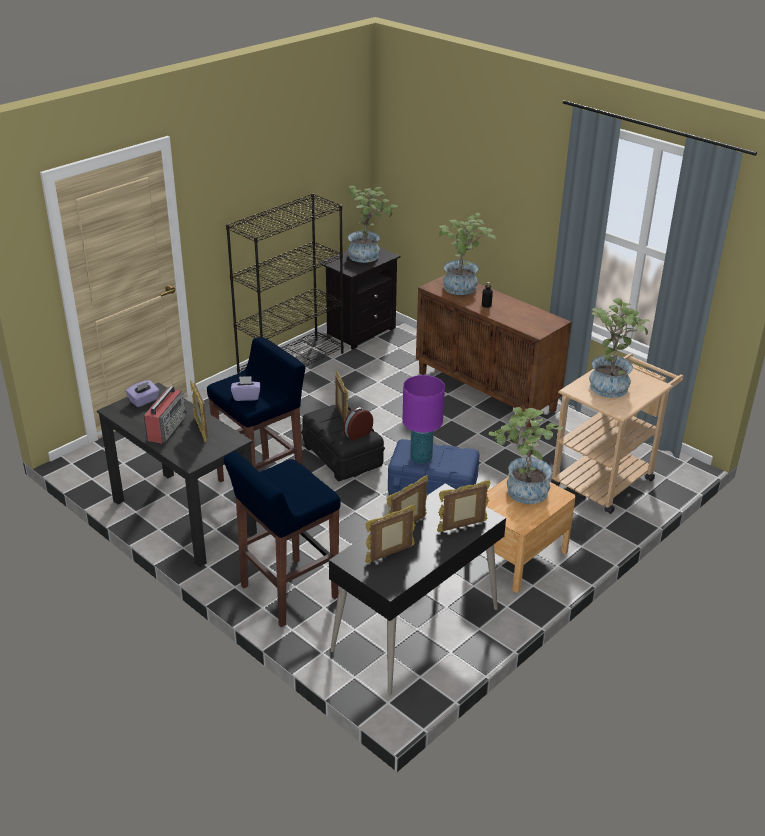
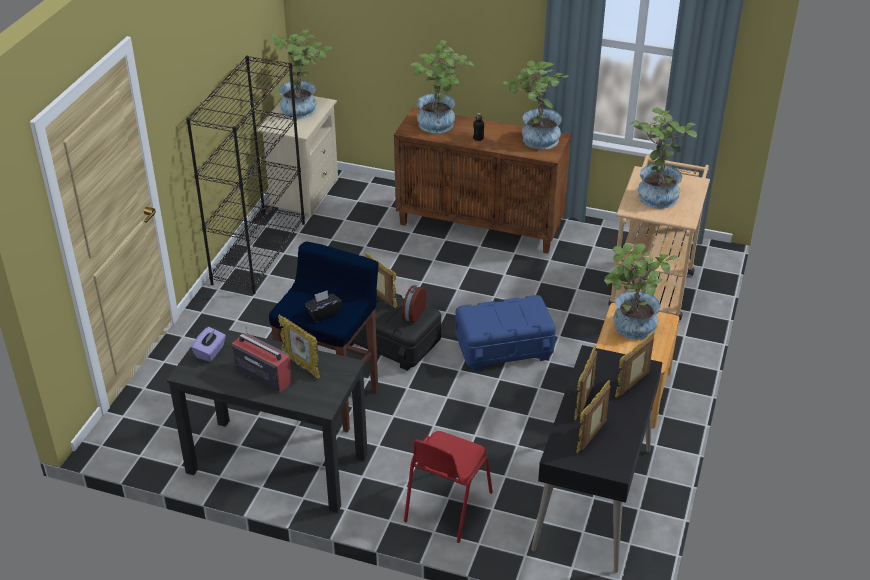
camera: 25 degrees left, 5 degrees up
radio [144,385,187,443] -> radio turned 45 degrees counterclockwise [232,326,292,393]
blue stool [224,451,340,627] -> red chair [404,431,493,543]
purple tissue box [231,376,260,401] -> black tissue box [305,290,342,322]
black nightstand [319,247,400,350] -> beige nightstand [256,96,338,217]
purple table lamp [403,375,445,464] -> none
none -> potted plant [503,60,569,149]

